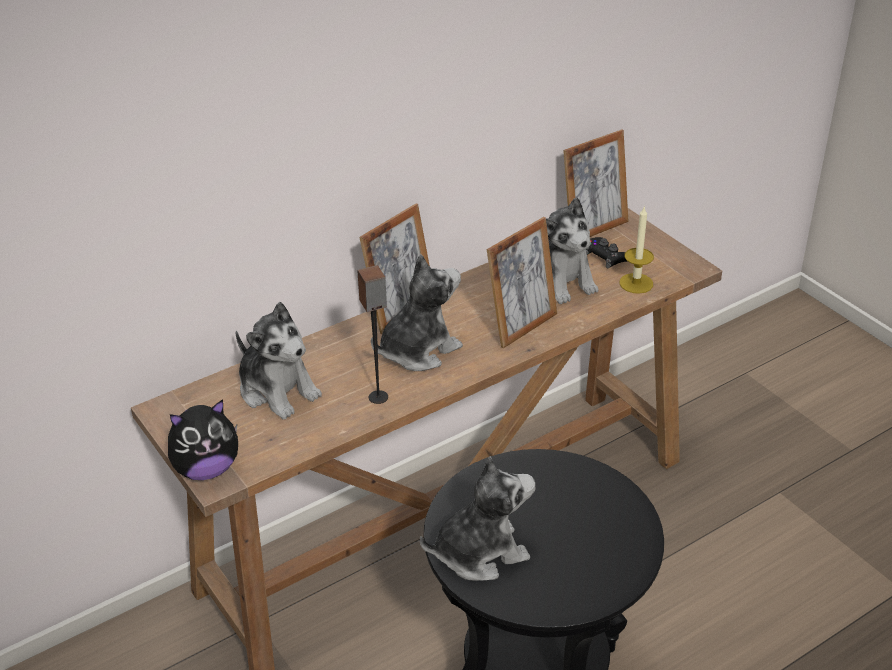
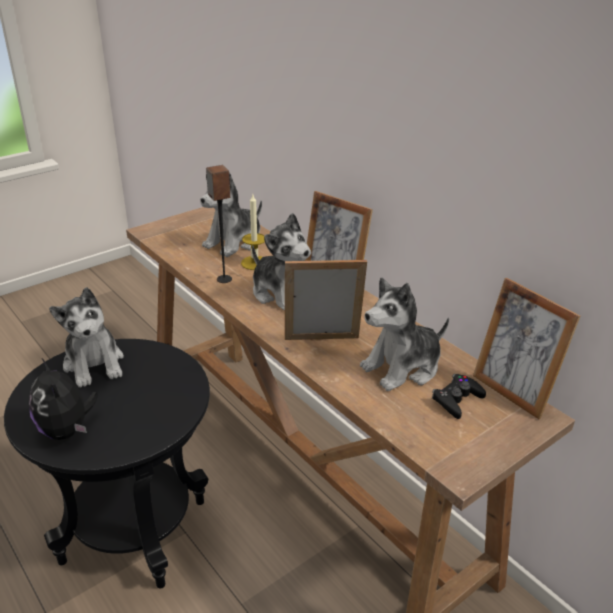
camera: 85 degrees right, 5 degrees down
plush toy [168,399,238,480] -> plush toy moved to [29,359,98,440]
picture frame [487,217,557,349] -> picture frame turned 135 degrees clockwise [285,260,367,340]
candle [620,206,654,294] -> candle moved to [241,195,265,270]

